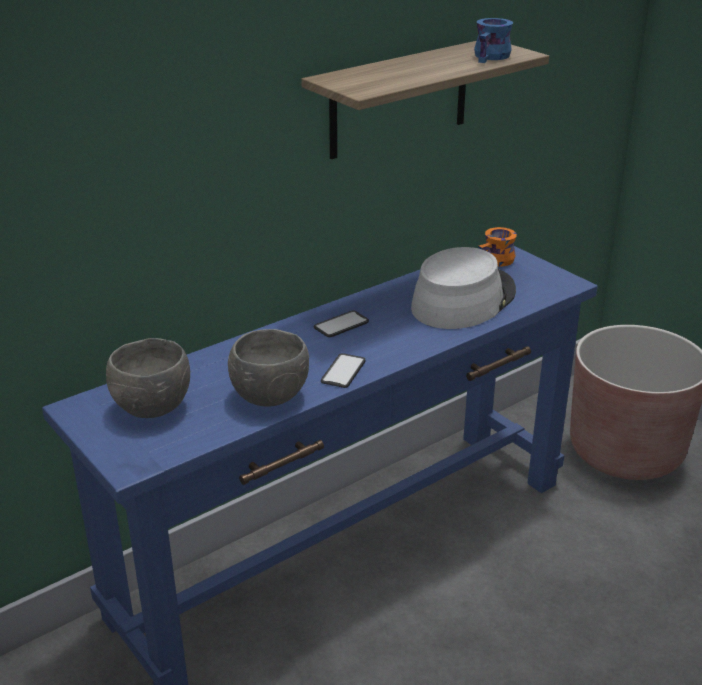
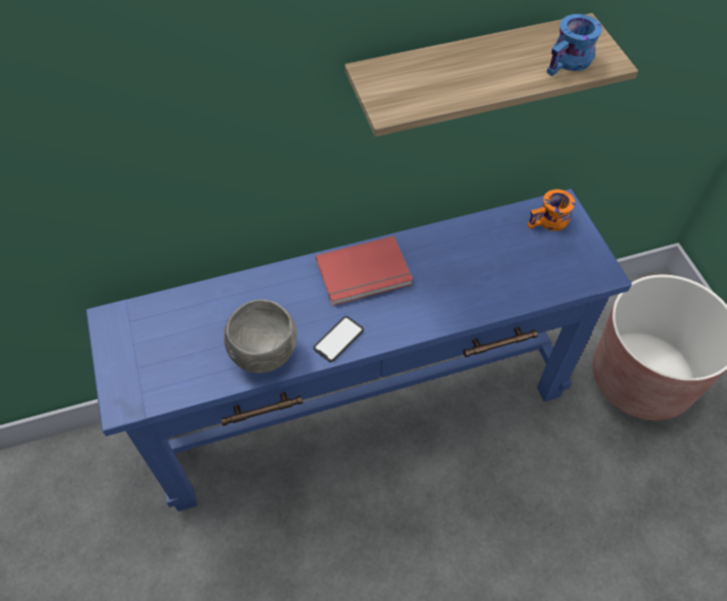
camera: 20 degrees right, 25 degrees up
grey bowl [106,338,190,418] -> none
phone [314,311,369,337] -> red book [316,236,413,306]
grey hat [411,247,516,329] -> none

